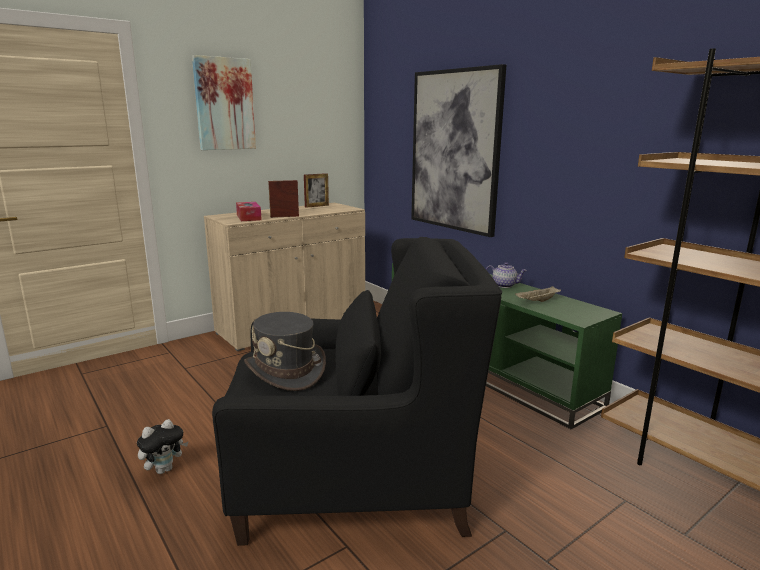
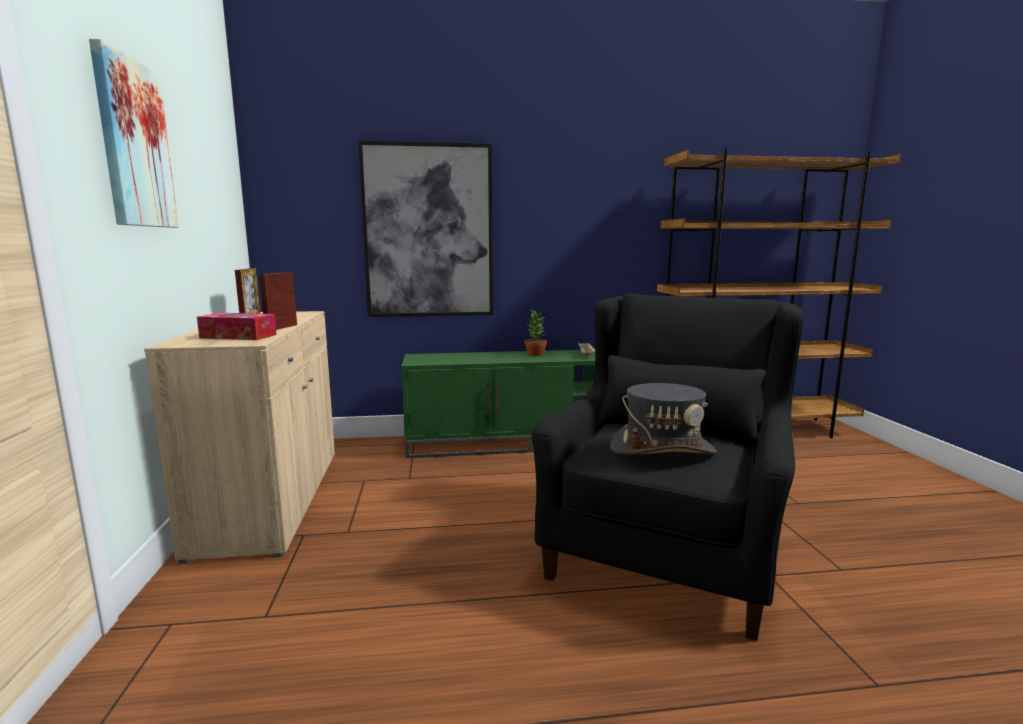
camera: 60 degrees left, 5 degrees down
plush toy [137,419,188,474] -> none
teapot [486,262,527,288] -> potted plant [525,310,547,356]

